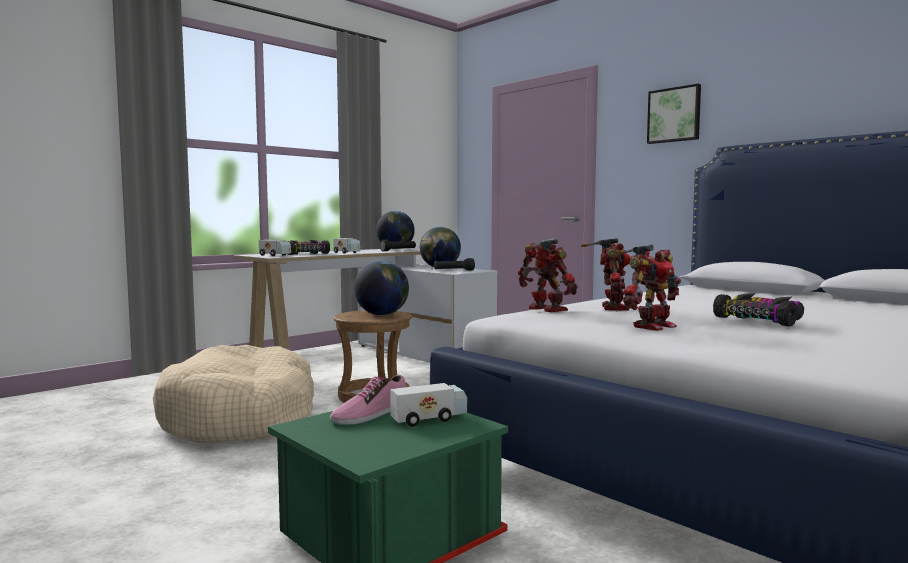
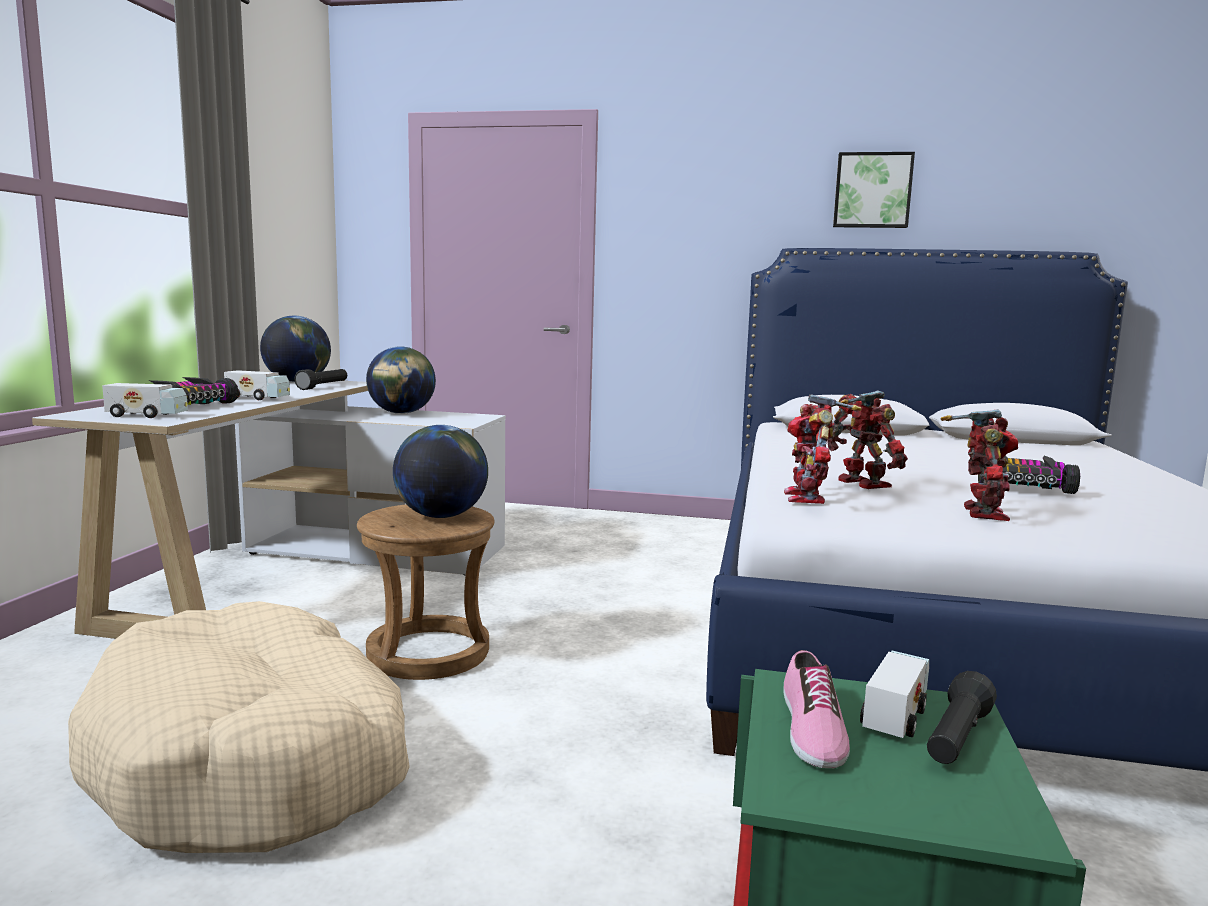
camera: 35 degrees left, 5 degrees up
black flashlight [434,258,475,271] -> black flashlight moved to [927,671,997,764]
toy robot [518,238,578,312] -> toy robot turned 105 degrees counterclockwise [784,395,862,504]
picture [647,84,701,144] -> picture moved to [833,152,915,228]

